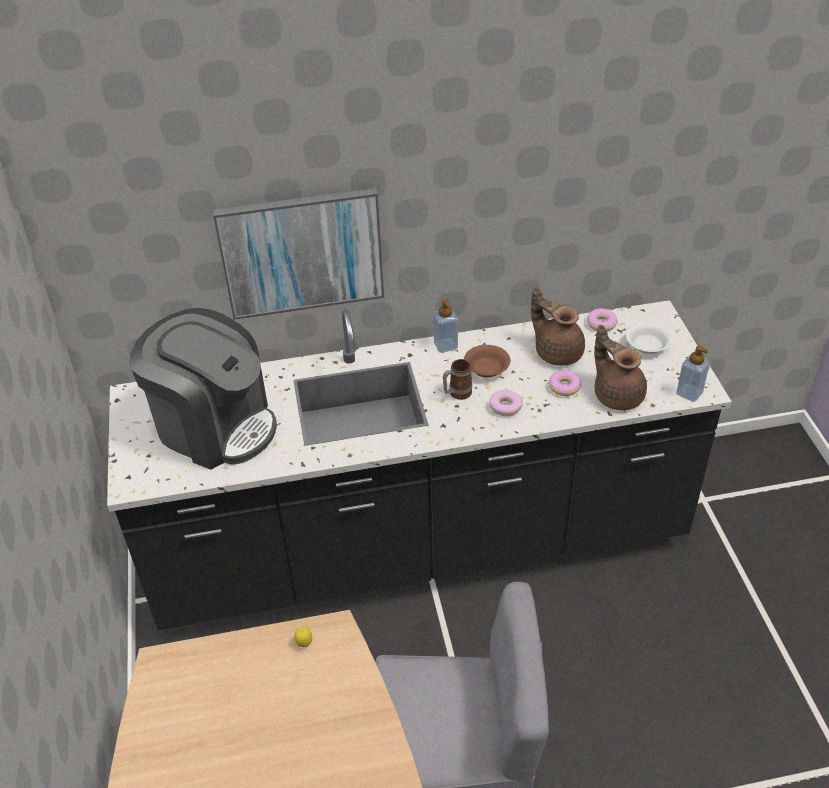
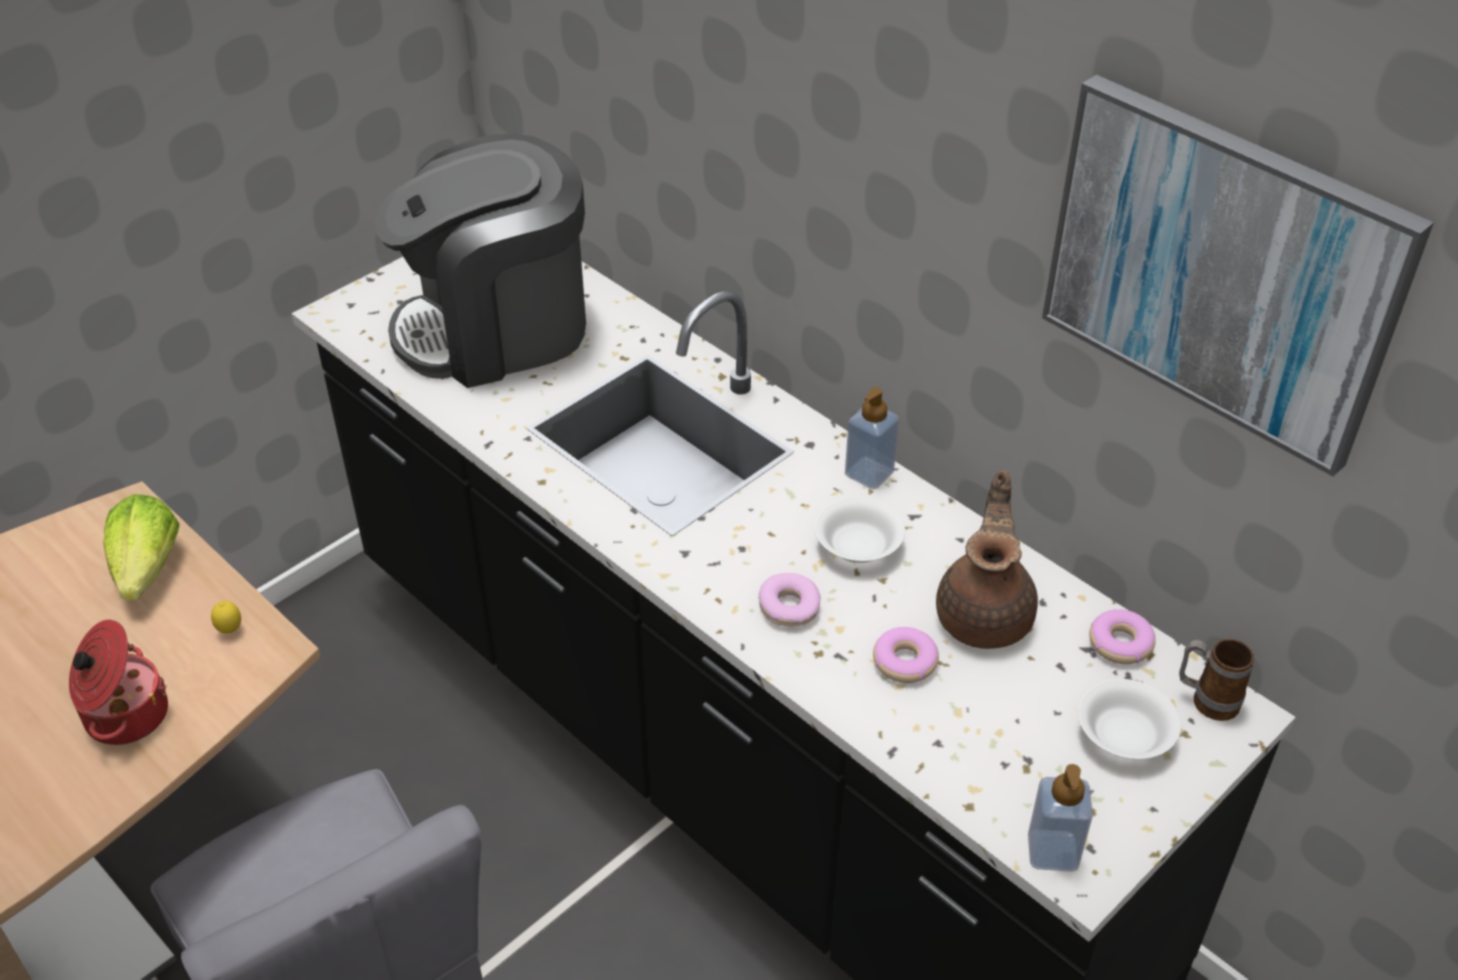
camera: 55 degrees right, 0 degrees up
coffee machine [129,308,277,470] -> coffee machine turned 75 degrees clockwise [375,133,586,388]
picture [213,188,384,320] -> picture moved to [1042,75,1434,476]
mug [443,359,472,400] -> mug moved to [1179,639,1254,721]
brown bowl [464,345,510,377] -> white bowl [815,497,905,563]
brown teapot [594,324,647,410] -> none
none -> cooking pot [69,619,168,745]
none -> lettuce [103,494,180,601]

